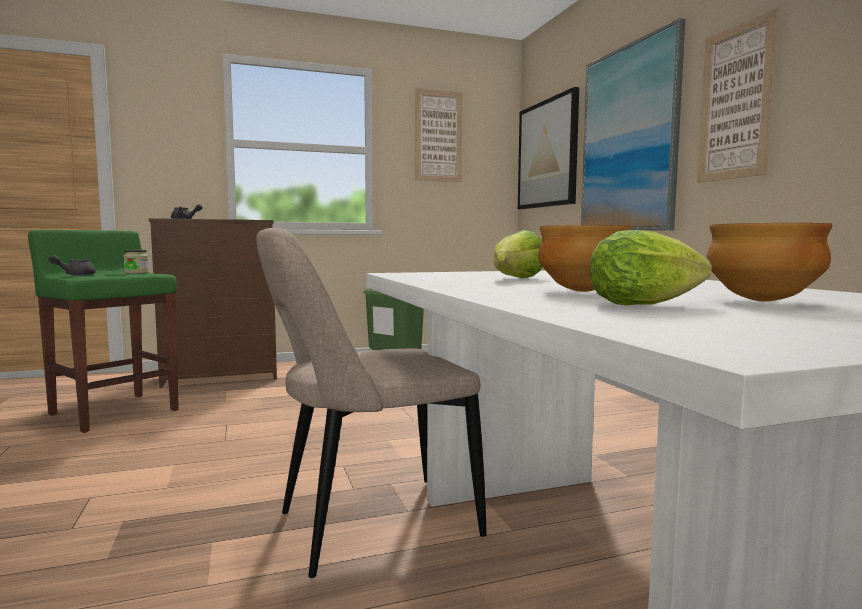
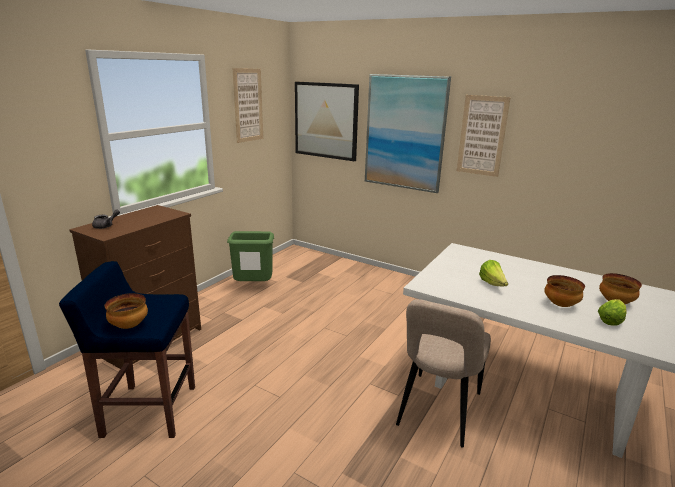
camera: 40 degrees left, 15 degrees up
green stool [28,230,179,433] -> blue stool [59,261,195,438]
grey teapot [49,255,96,276] -> bowl [105,293,148,329]
jar [123,250,149,274] -> none

